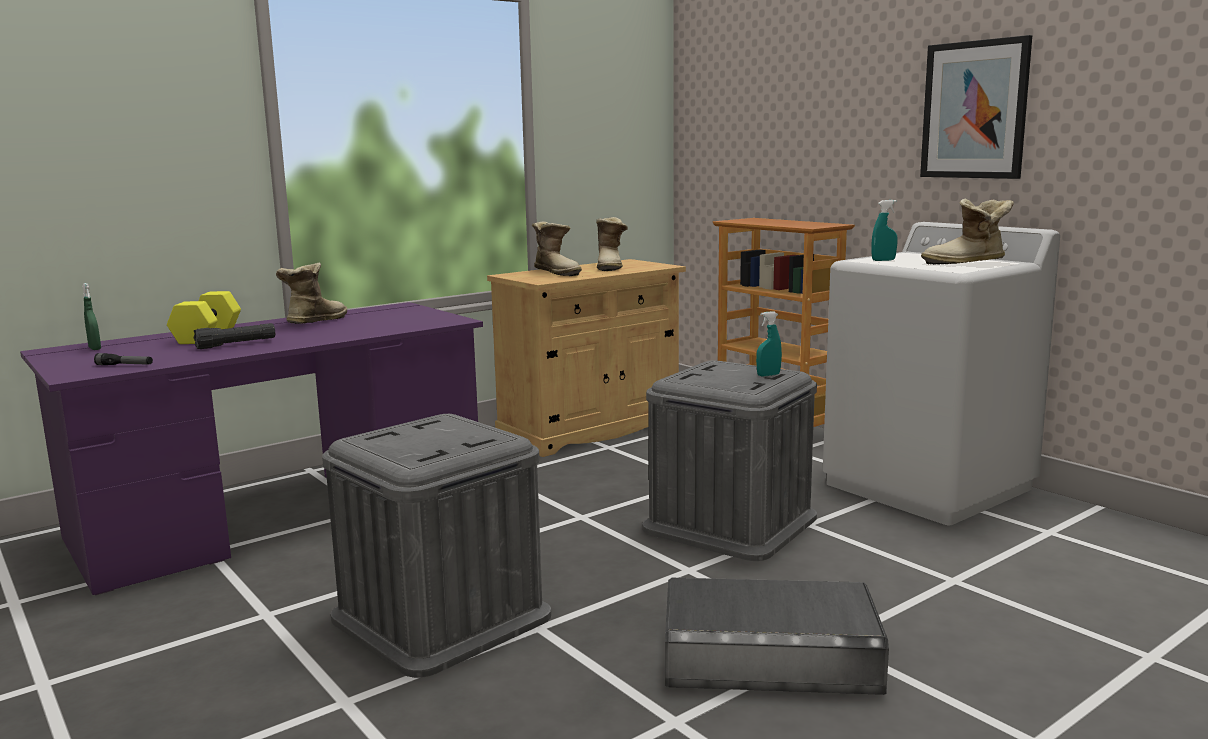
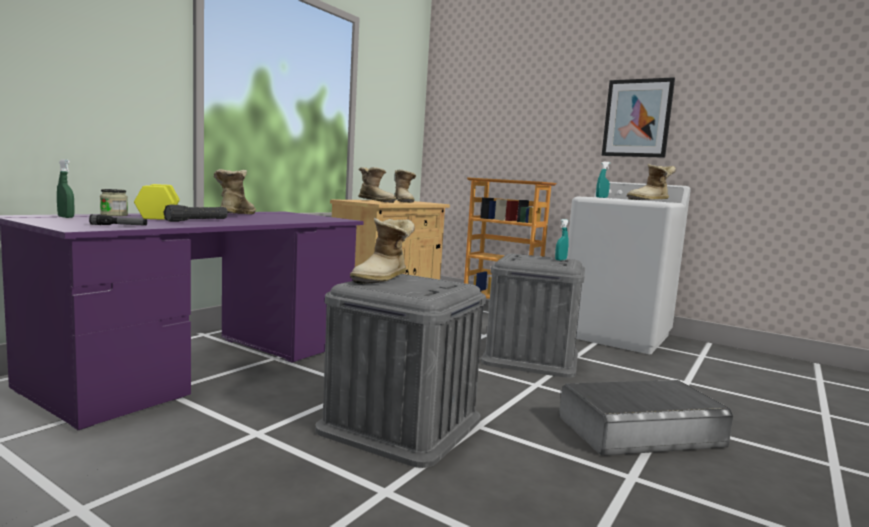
camera: 20 degrees left, 5 degrees down
none -> jar [100,189,128,216]
none -> boot [350,218,415,284]

